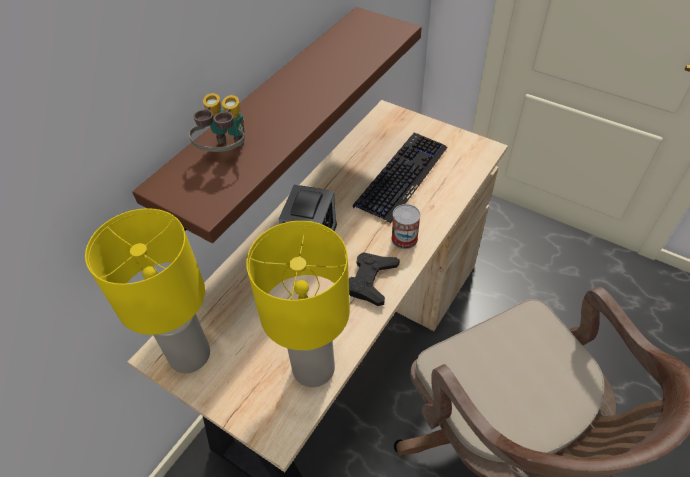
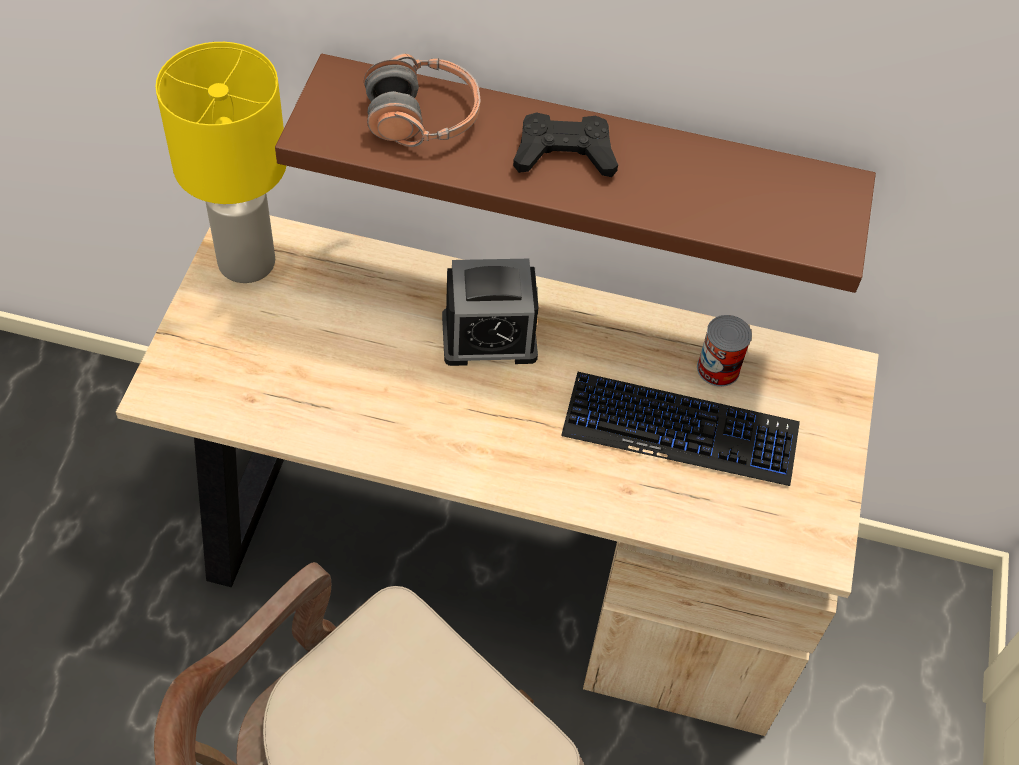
camera: 65 degrees right, 5 degrees up
binoculars [189,93,245,152] -> headphones [364,53,480,147]
yellow table lamp [246,221,350,387] -> none
black game controller [349,253,400,306] -> black game controller moved to [513,112,618,177]
can [391,204,421,249] -> can moved to [697,315,752,387]

